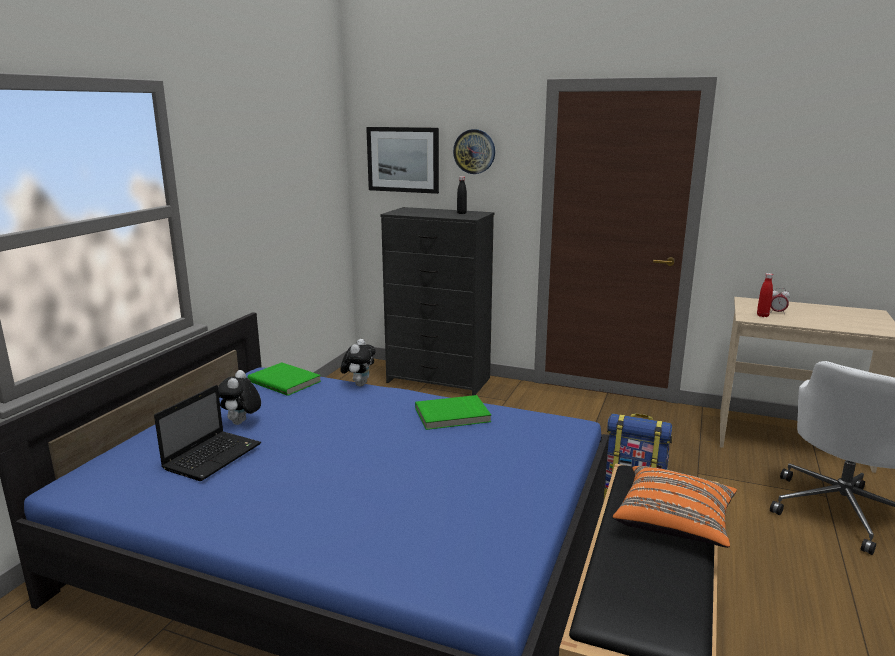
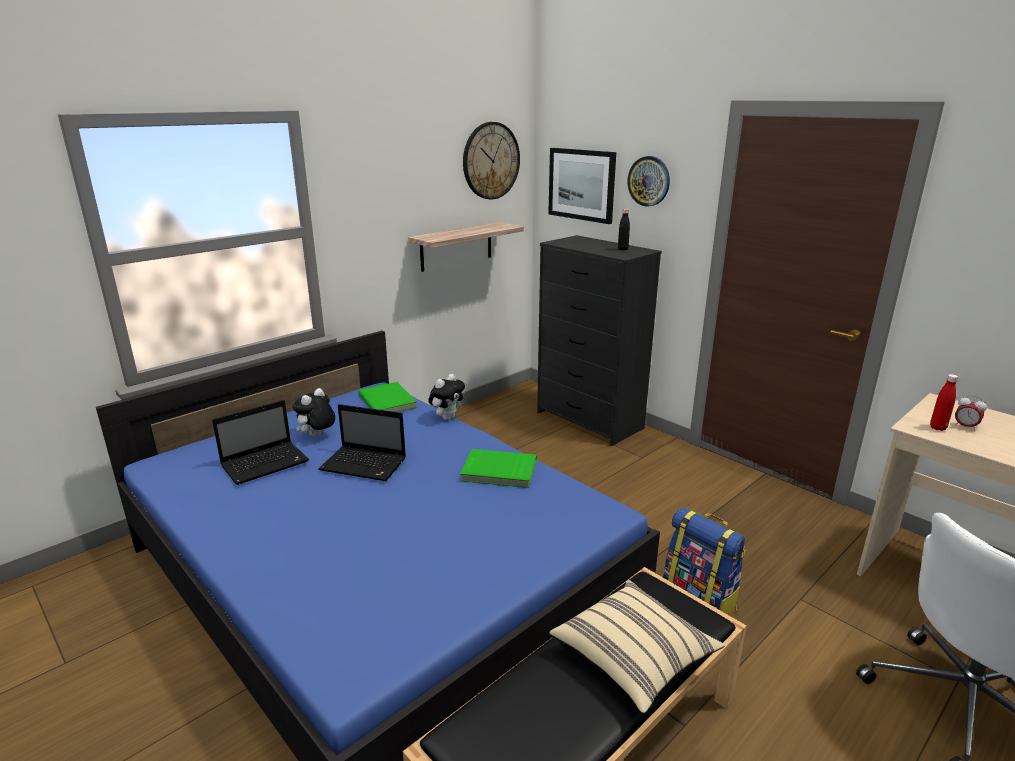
camera: 25 degrees right, 5 degrees up
orange pillow [613,466,737,548] -> beige pillow [549,580,725,714]
none -> laptop [318,404,406,481]
none -> shelf [408,222,524,272]
none -> wall clock [463,122,520,199]

